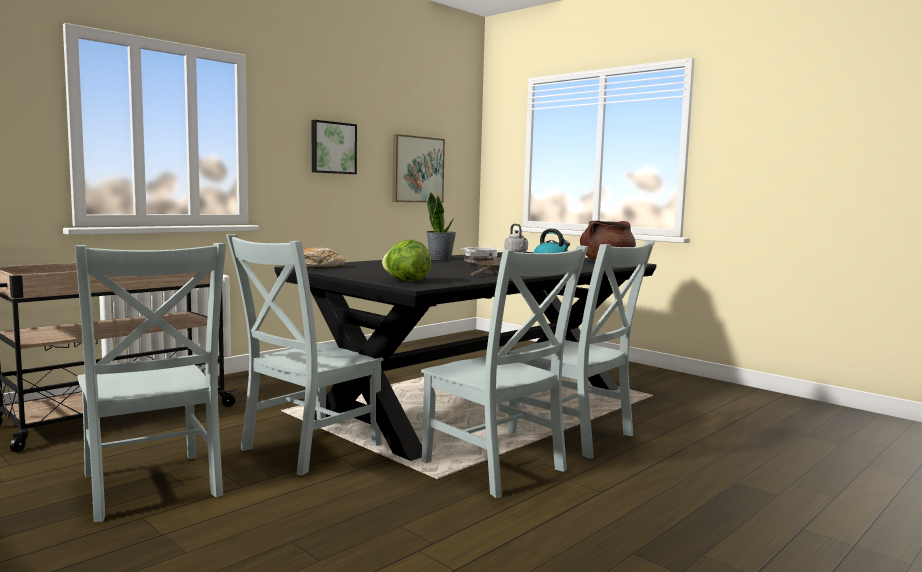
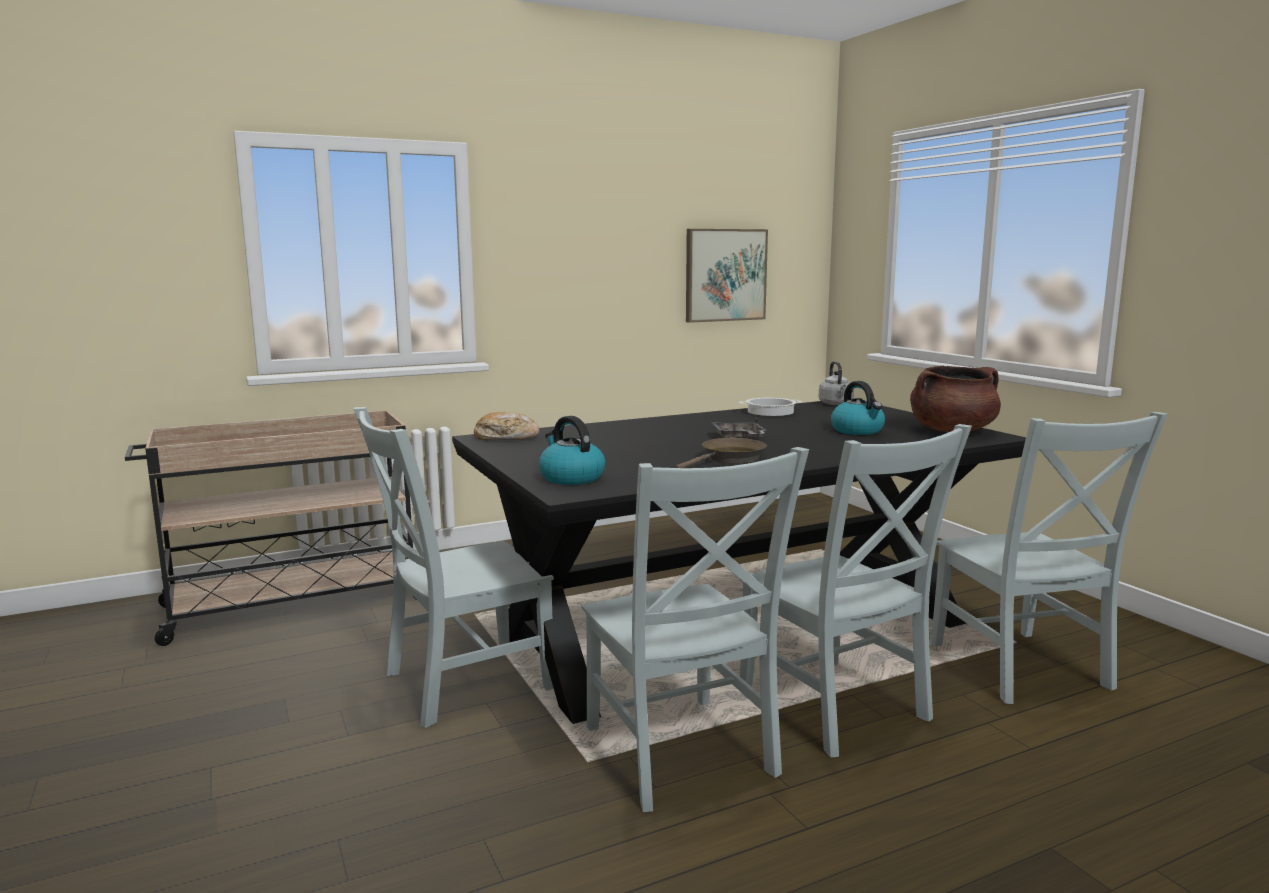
camera: 20 degrees right, 5 degrees up
grey chair [75,243,226,522] -> grey chair moved to [931,412,1168,704]
picture [312,120,357,174] -> none
lettuce [382,239,431,281] -> kettle [539,416,605,485]
potted plant [426,193,456,260] -> none

